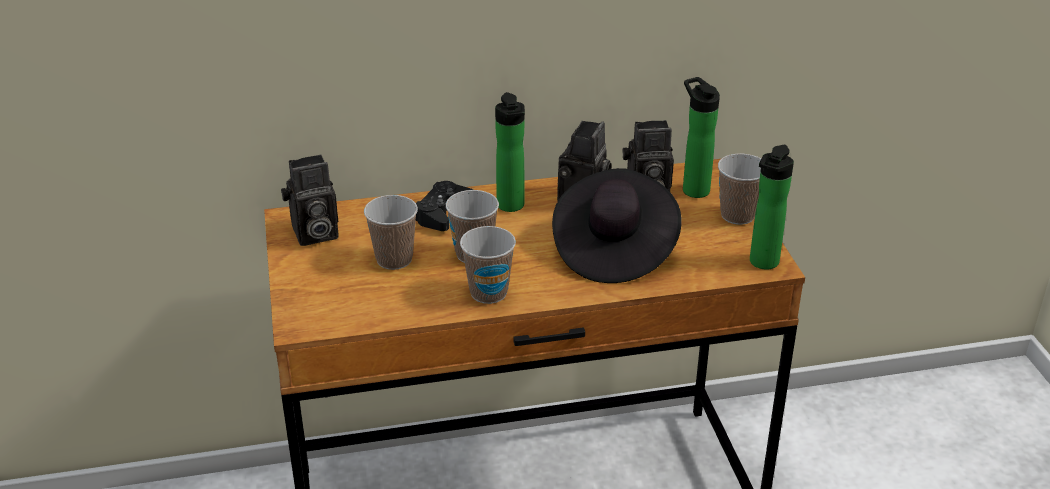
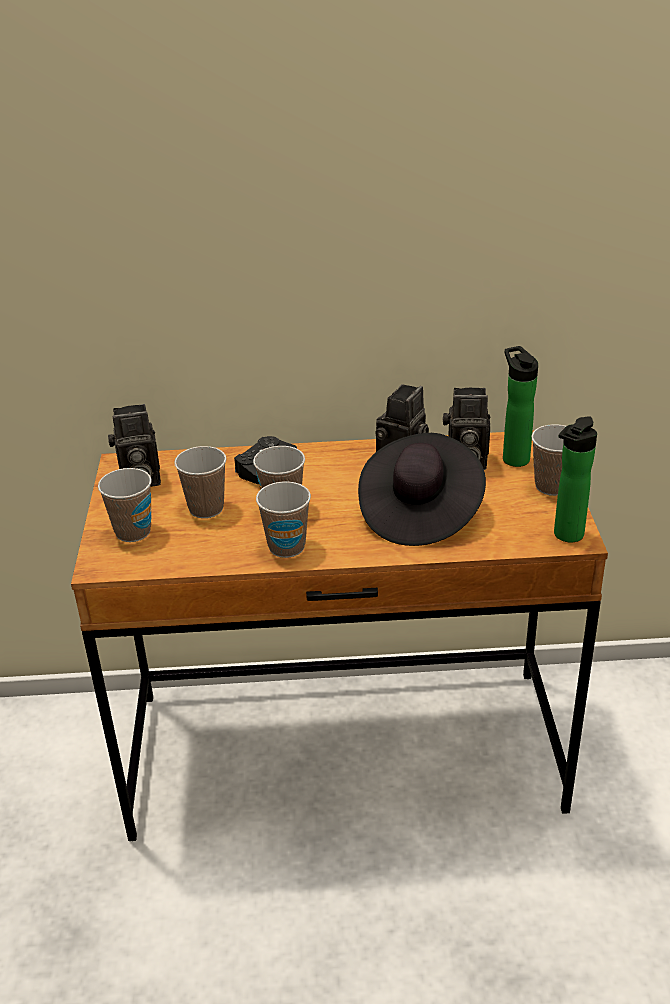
camera: 10 degrees right, 0 degrees up
bottle [495,92,525,212] -> none
none -> cup [98,468,152,542]

